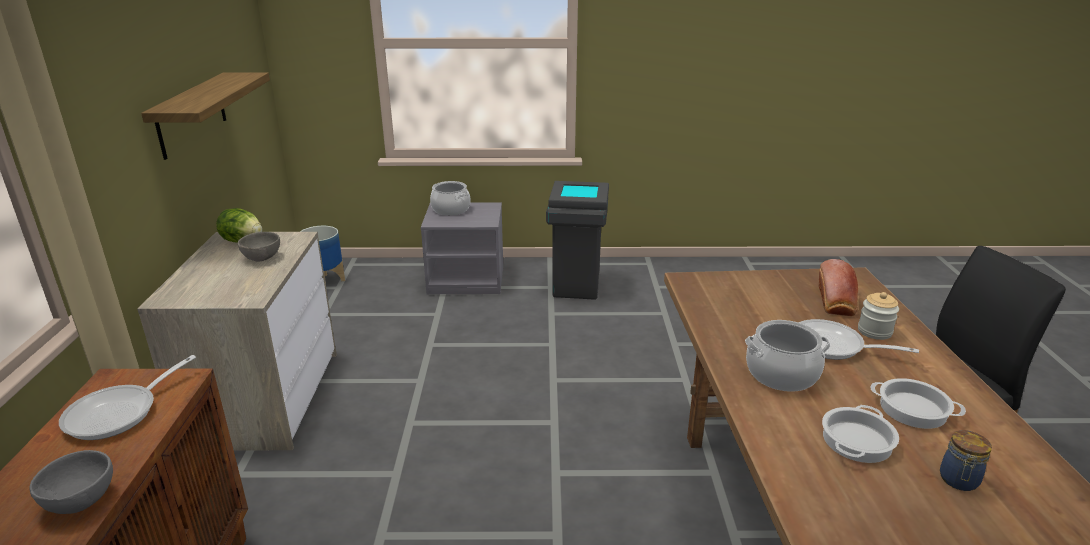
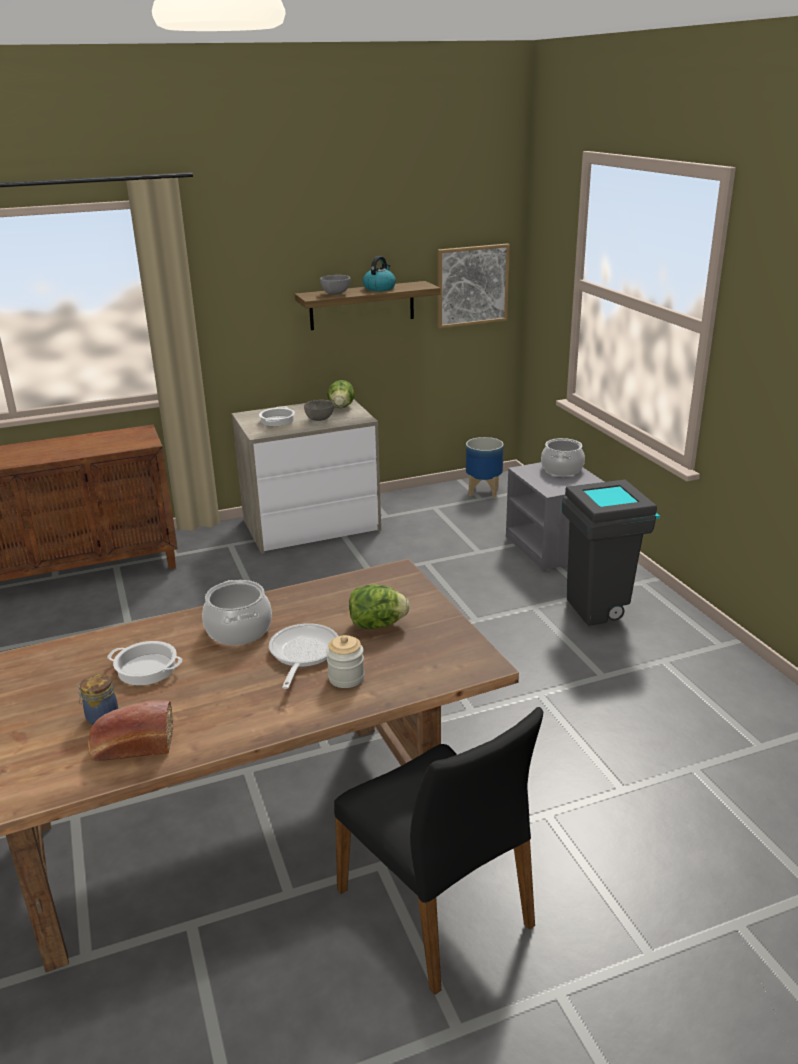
camera: 70 degrees right, 0 degrees up
grey bowl [30,450,113,514] -> grey bowl moved to [320,275,351,295]
frying pan [59,355,196,440] -> none
bread [819,259,858,316] -> bread moved to [88,700,173,761]
cooking pot [871,378,966,429] -> cooking pot moved to [259,406,295,426]
none -> lettuce [349,584,410,629]
none -> kettle [363,256,396,291]
none -> picture [437,244,510,328]

